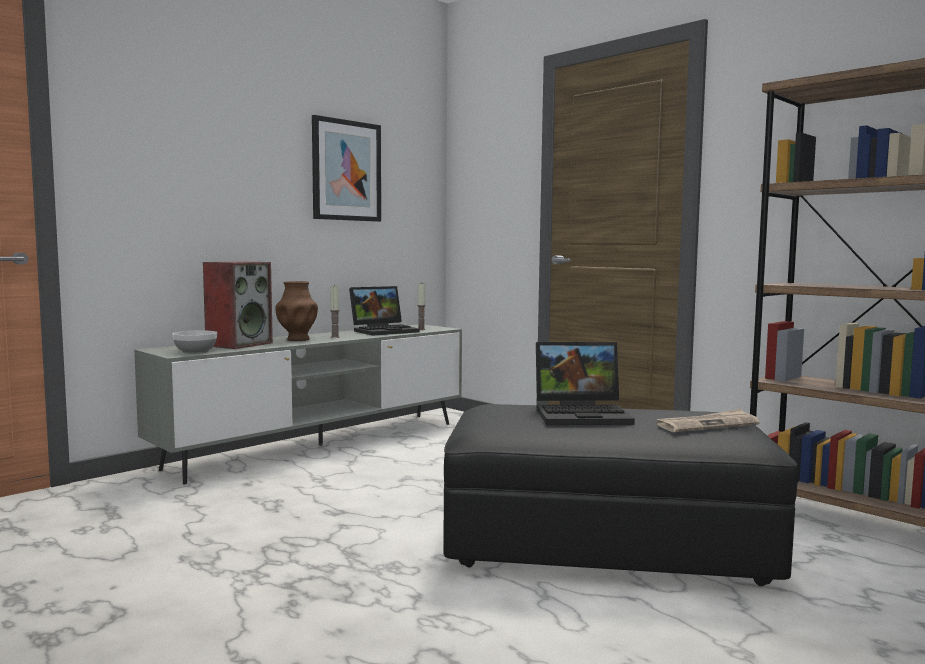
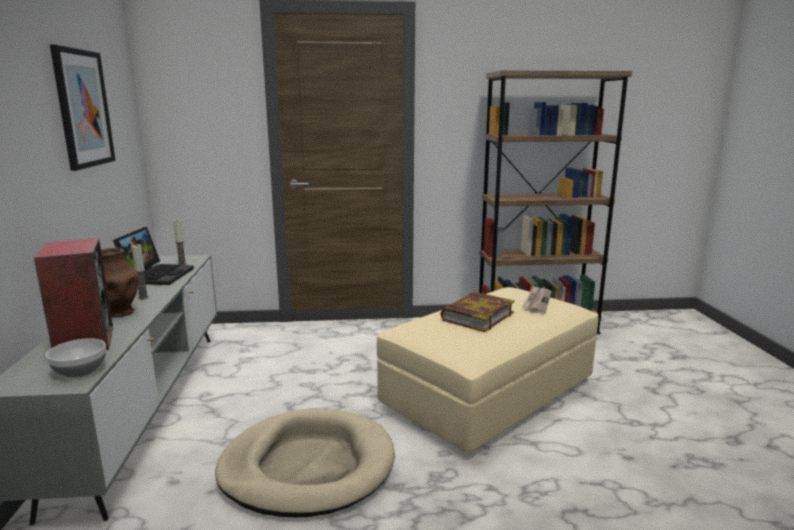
camera: 50 degrees left, 10 degrees up
black ottoman [443,404,798,586] -> beige ottoman [377,287,598,451]
laptop [536,342,635,425] -> book [440,292,515,332]
none -> beige dog bed [215,409,395,518]

